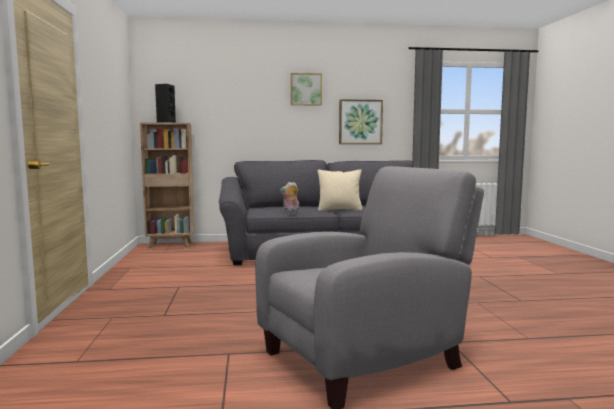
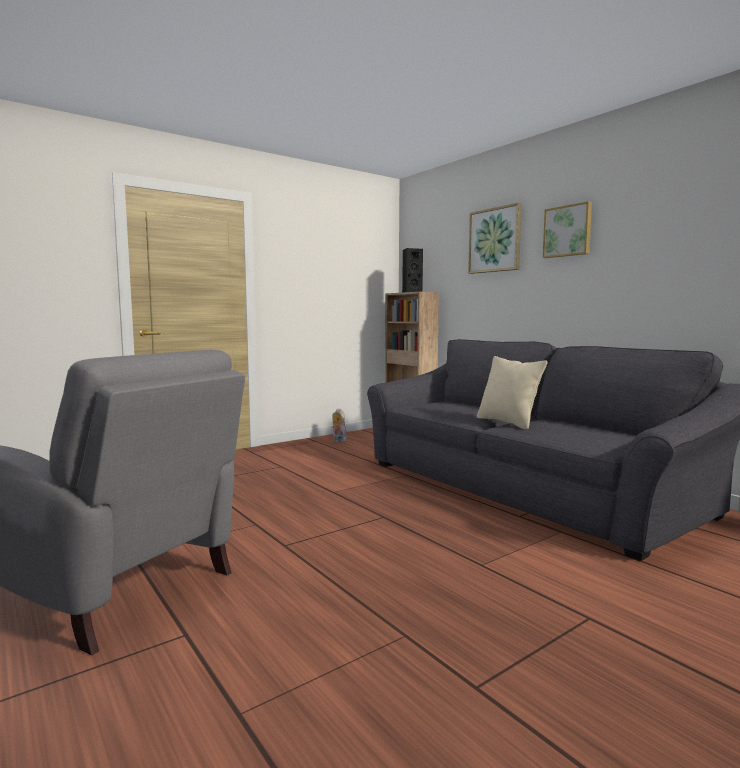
camera: 60 degrees right, 0 degrees up
plush toy [280,182,299,214] -> plush toy moved to [332,408,347,443]
picture [339,99,383,144] -> picture moved to [468,203,522,274]

